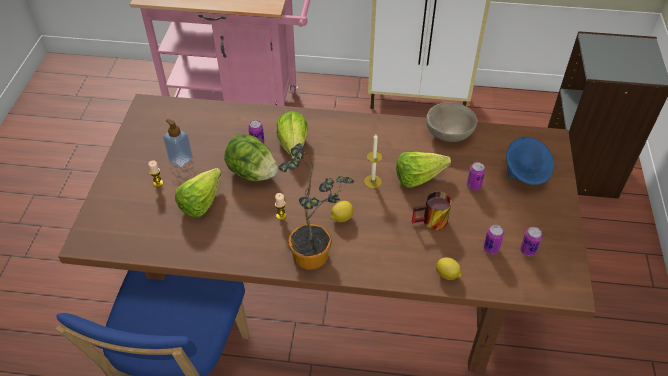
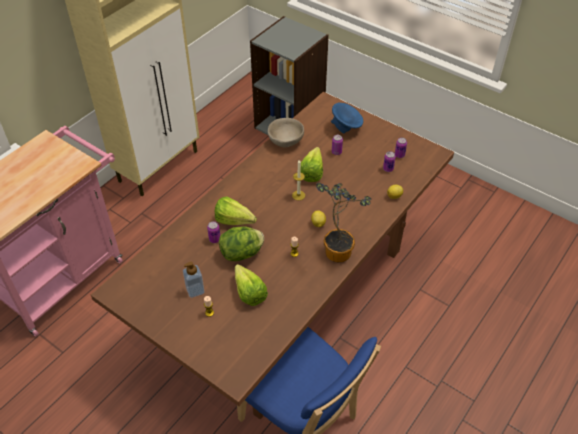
camera: 60 degrees left, 0 degrees up
mug [412,191,452,230] -> none

